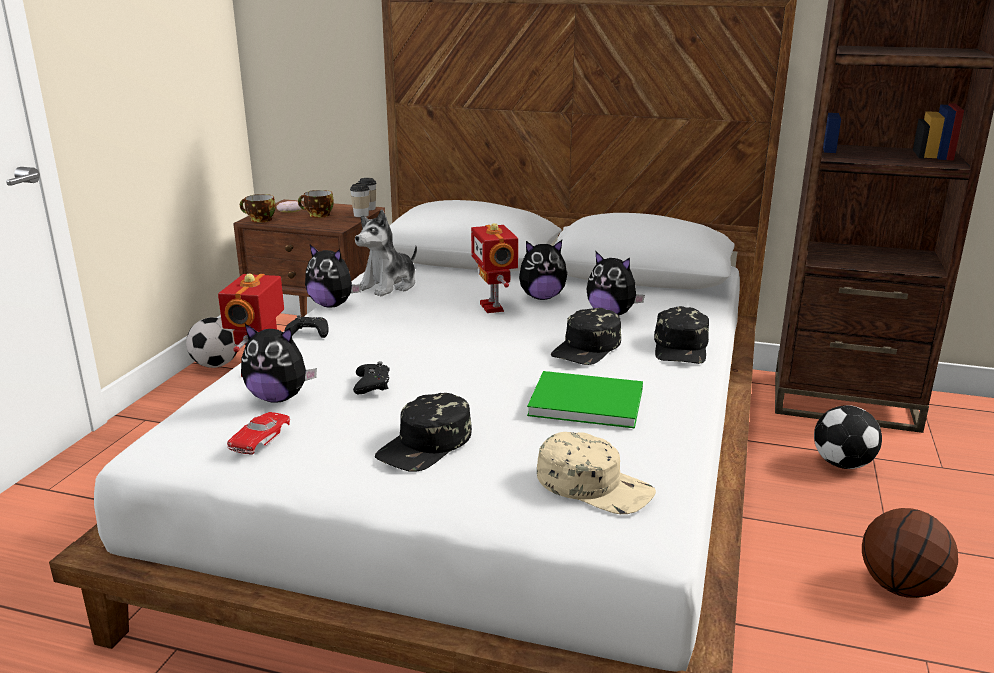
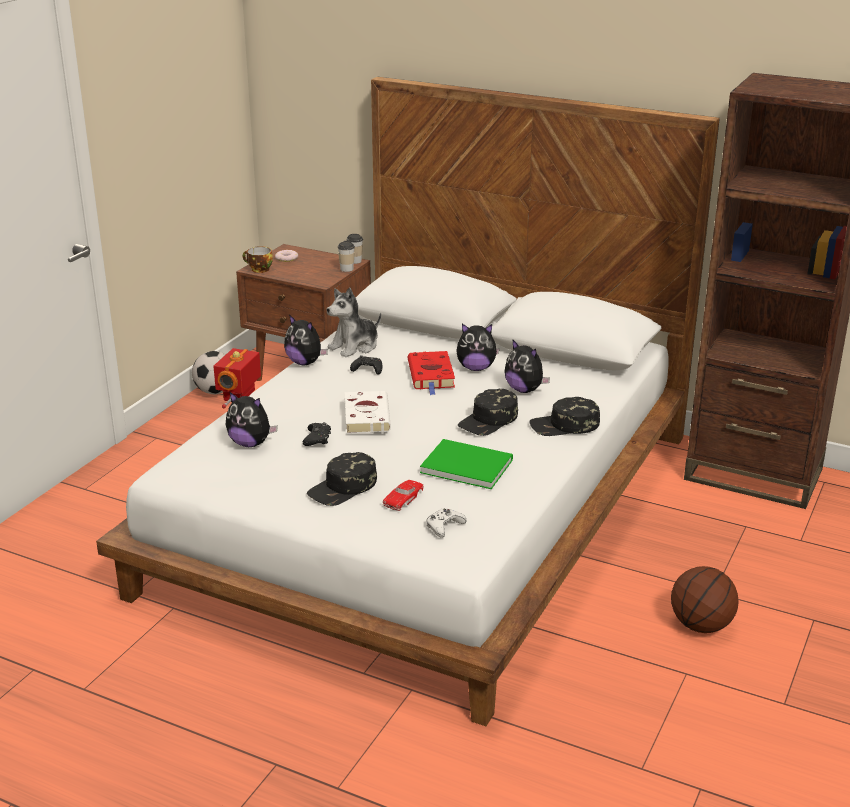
camera: 10 degrees right, 5 degrees up
red toy car [227,412,290,455] -> red toy car moved to [383,480,424,511]
black game controller [285,315,329,338] -> black game controller moved to [350,355,382,375]
cup [298,190,334,218] -> none
toy robot [471,223,518,313] -> red book [408,351,455,395]
beige cap [537,432,656,514] -> white game controller [426,508,466,538]
black cap [654,306,709,364] -> black cap turned 60 degrees clockwise [529,397,600,436]
football [814,405,882,469] -> none
none -> white book [345,391,391,433]

